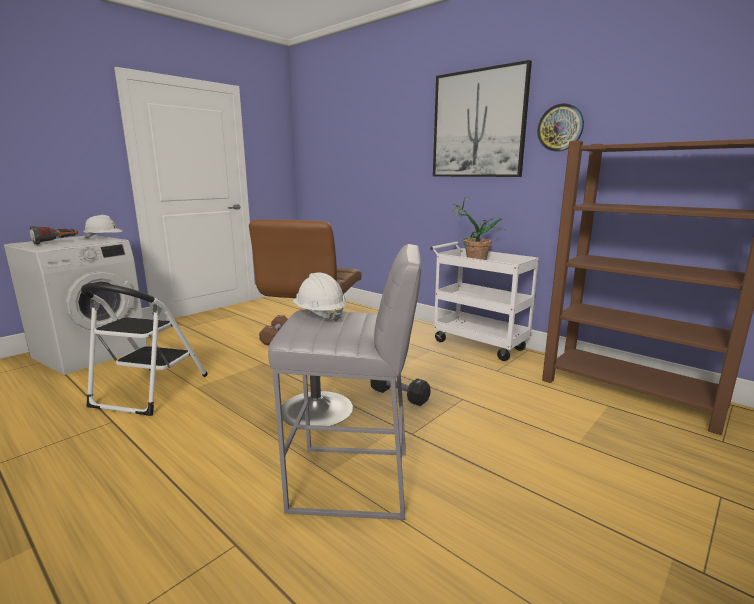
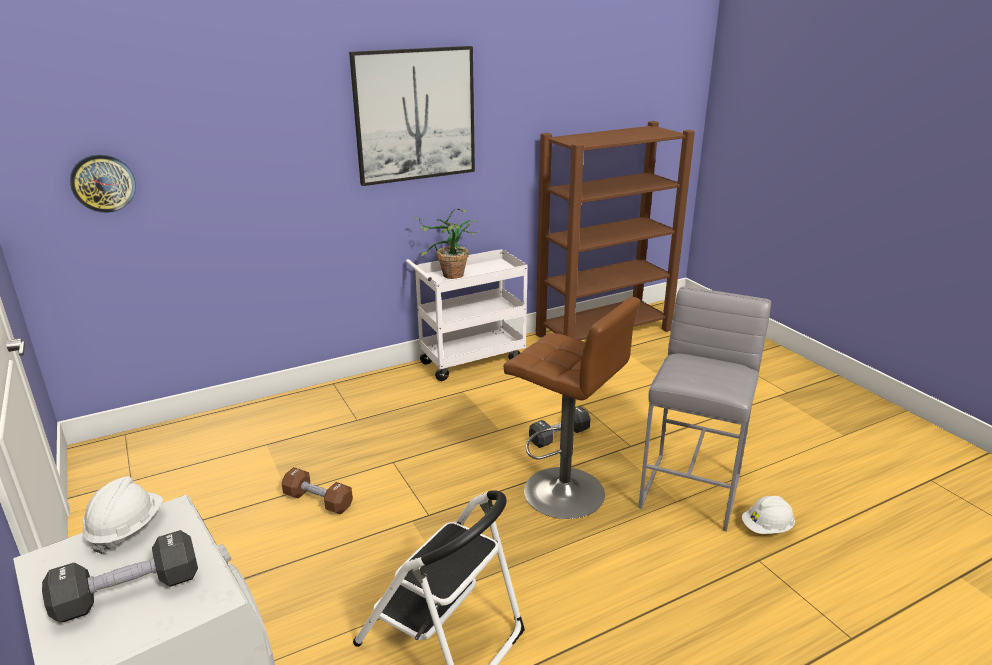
camera: 70 degrees left, 10 degrees up
flashlight [30,226,78,245] -> black dumbbell [42,530,198,622]
white hard hat [292,272,346,322] -> white hard hat moved to [742,496,795,534]
wall clock [537,103,584,152] -> wall clock moved to [70,154,136,213]

